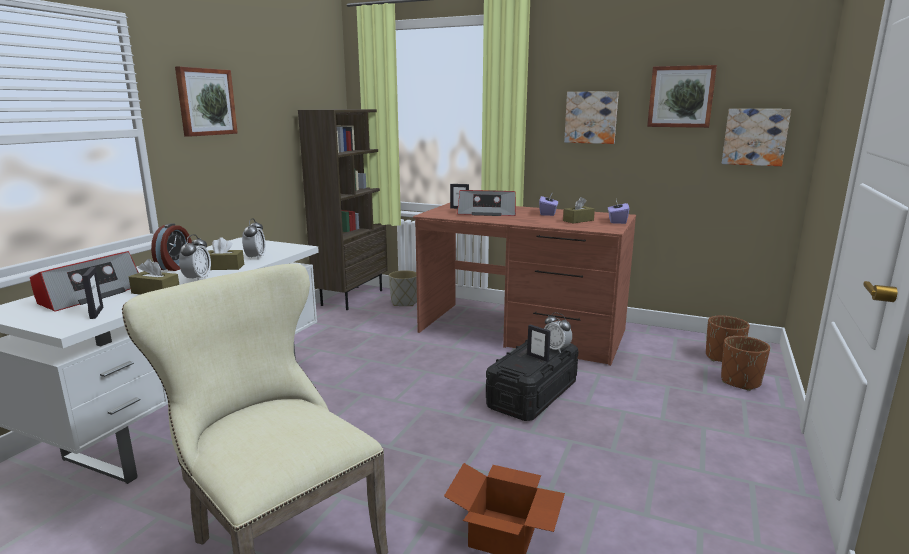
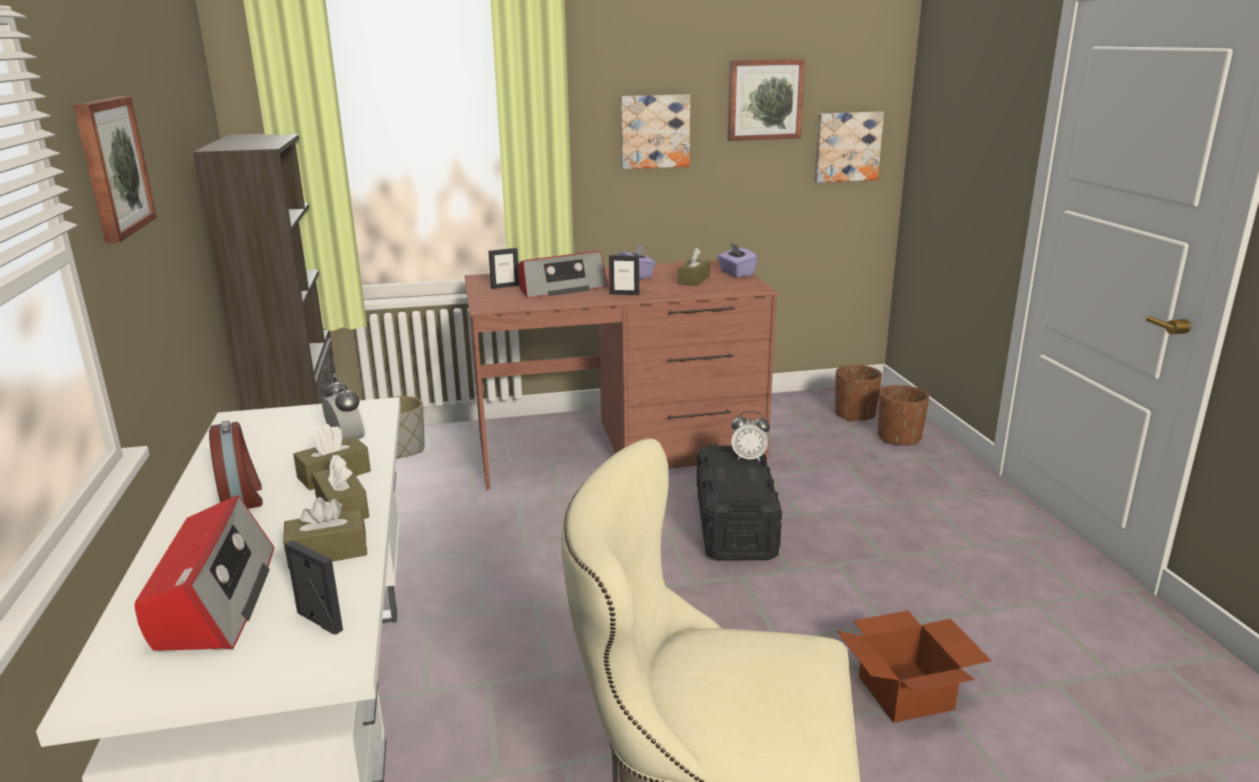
camera: 35 degrees left, 5 degrees up
alarm clock [179,234,211,281] -> brown tissue box [312,455,369,519]
picture frame [527,325,551,362] -> picture frame moved to [609,255,639,295]

